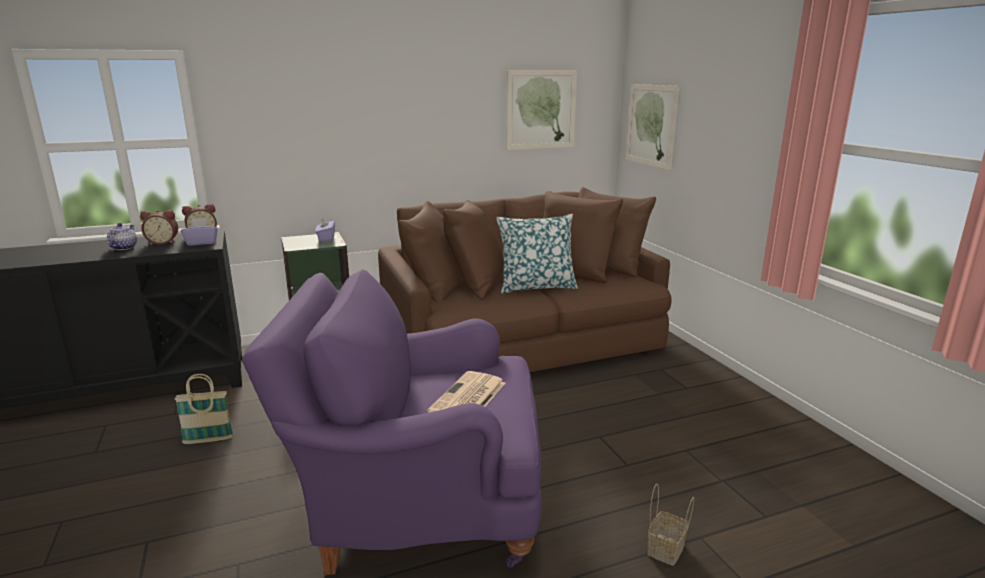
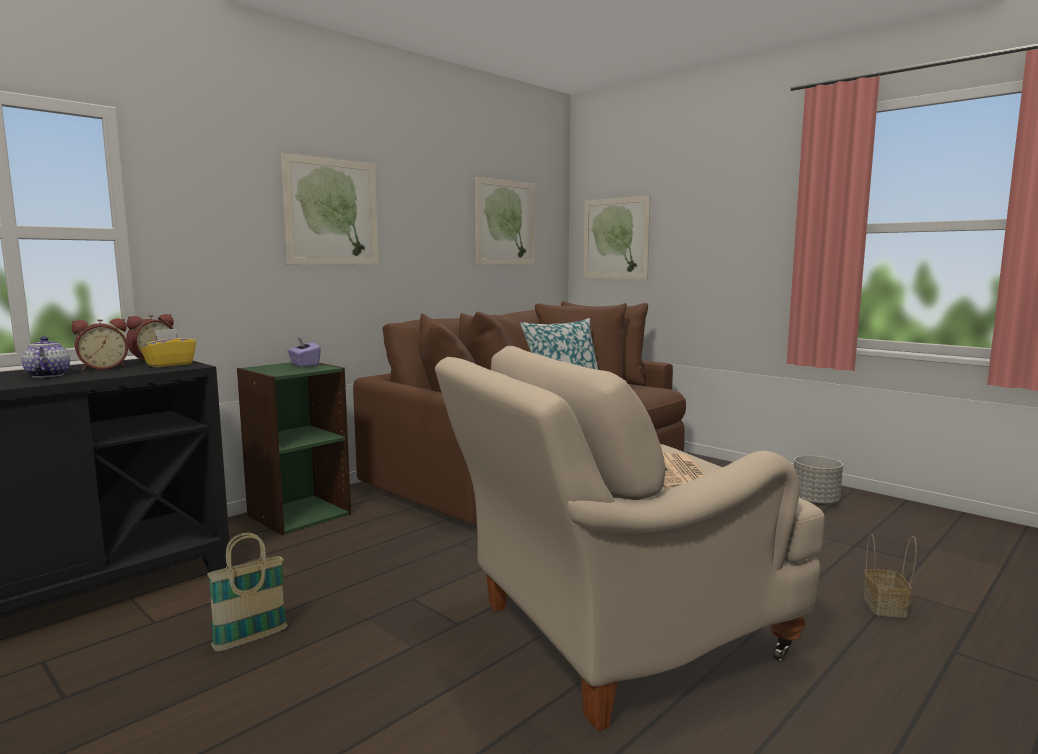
camera: 25 degrees left, 10 degrees down
purple tissue box [181,218,218,245] -> yellow tissue box [140,328,196,367]
purple armchair [242,269,542,575] -> beige armchair [435,346,825,731]
none -> picture [281,153,379,265]
none -> grey planter [794,455,843,506]

